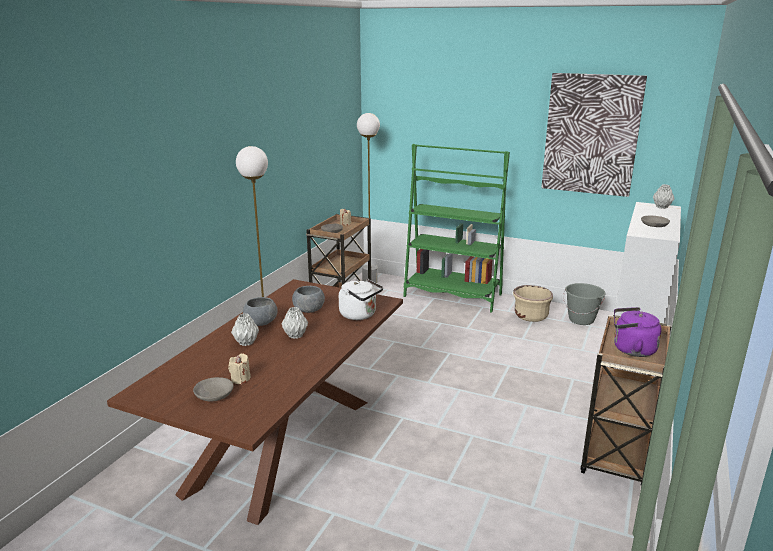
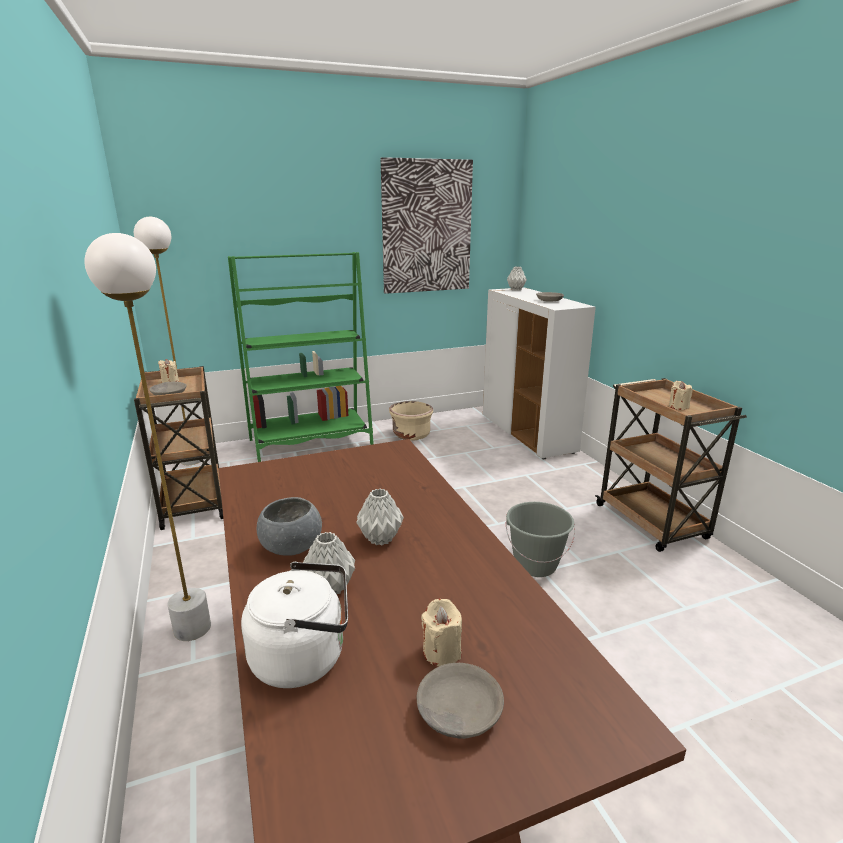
camera: 45 degrees left, 0 degrees up
grey bowl [292,286,325,313] -> none
white kettle [339,279,383,320] -> white kettle moved to [241,562,348,688]
grey bucket [563,283,606,325] -> grey bucket moved to [506,502,575,577]
purple kettle [614,307,662,357] -> beige candle [669,381,693,410]

